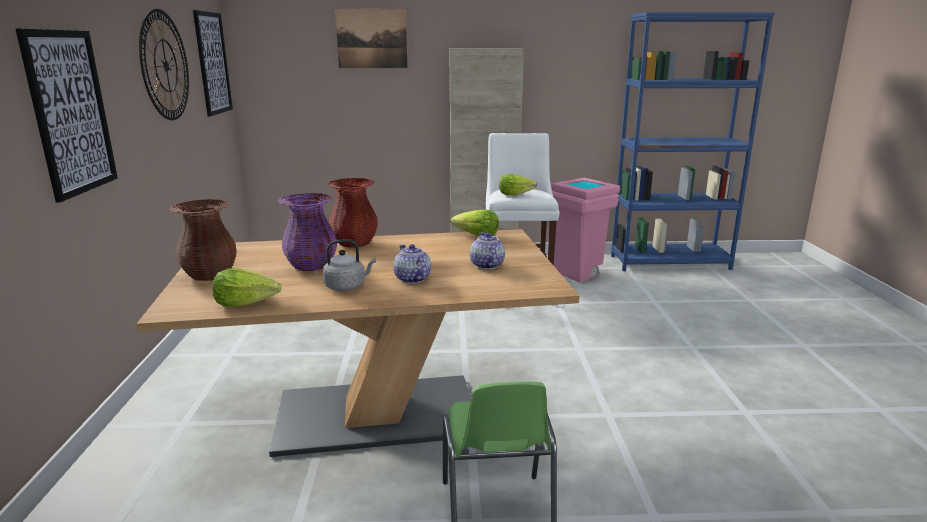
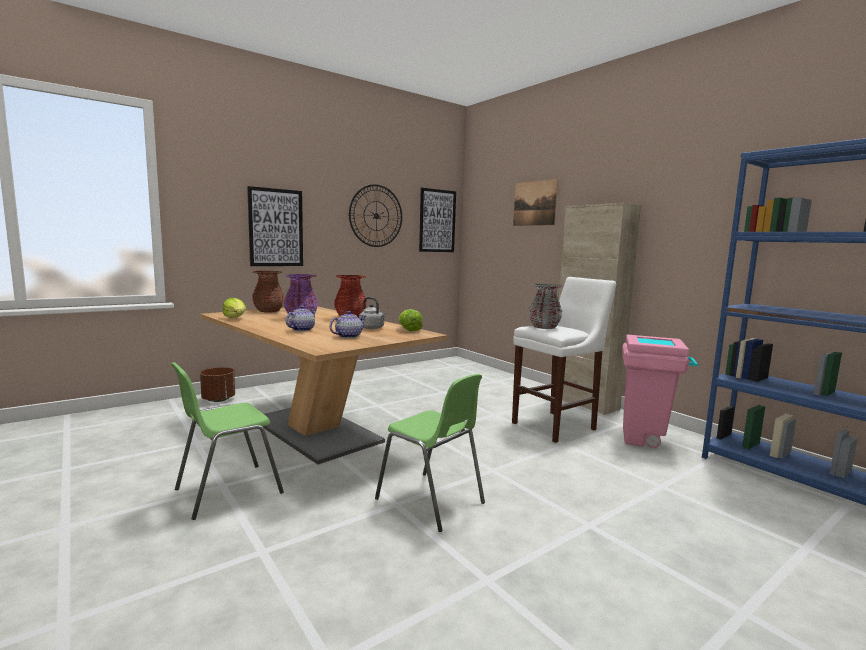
camera: 55 degrees right, 10 degrees down
grey kettle [323,239,376,291] -> grey kettle moved to [359,297,386,329]
lettuce [499,174,537,195] -> grey vase [529,284,563,329]
none -> brown planter [200,367,235,402]
none -> green chair [375,374,485,532]

